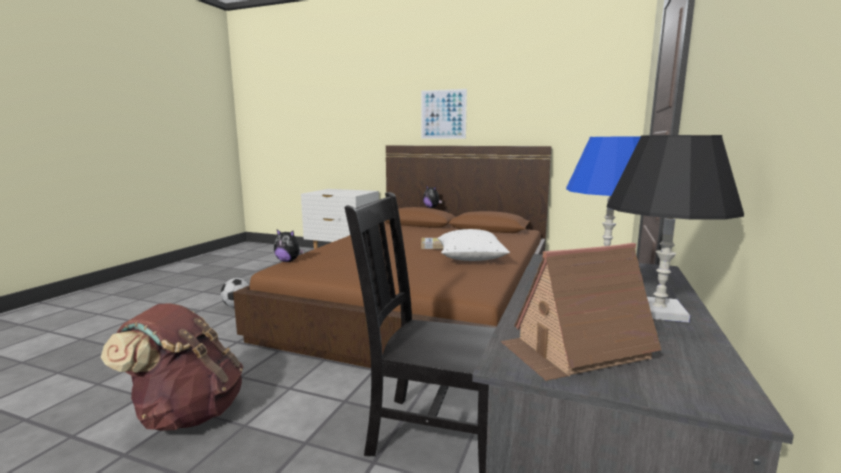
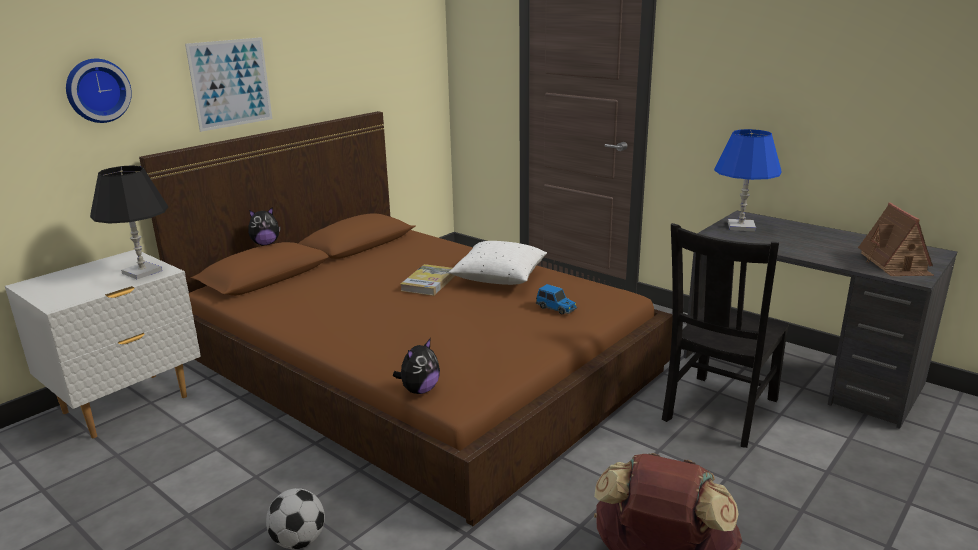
camera: 70 degrees left, 10 degrees up
black table lamp [607,135,744,322] -> black table lamp moved to [90,165,168,279]
none -> wall clock [66,59,132,123]
none -> toy car [536,284,577,315]

